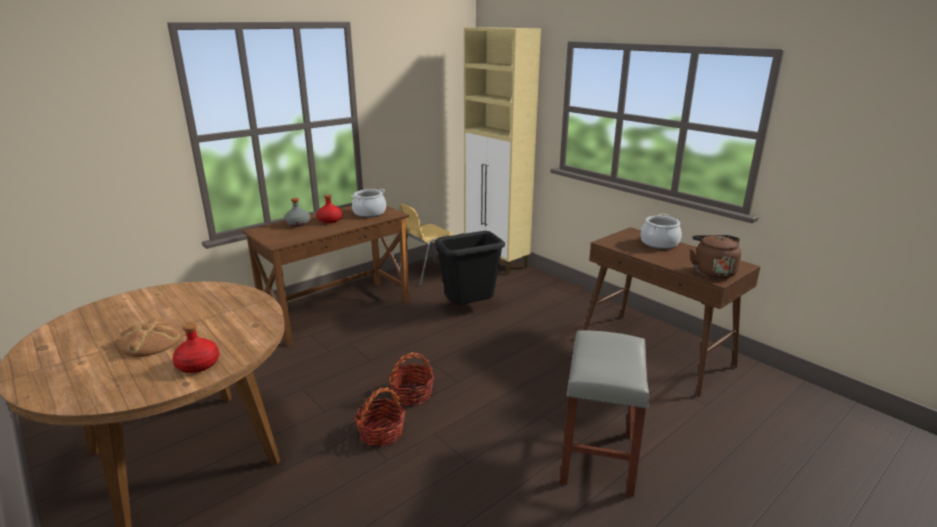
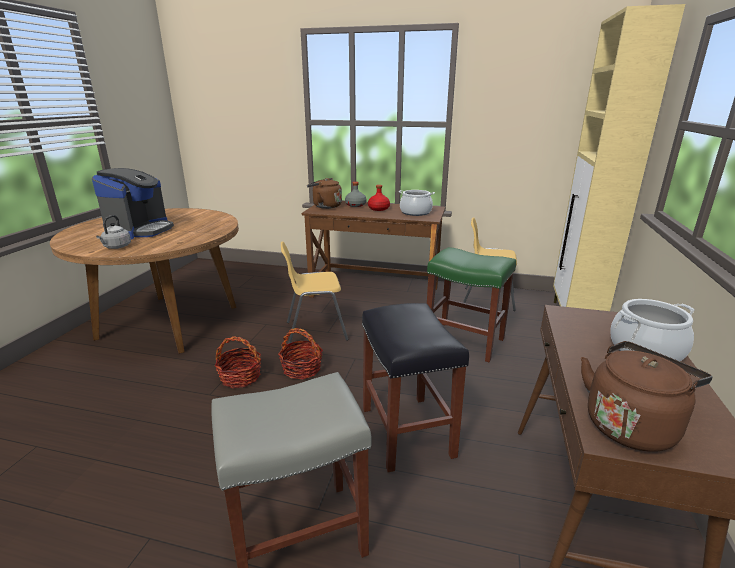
camera: 55 degrees right, 0 degrees up
bread [119,319,182,357] -> coffee machine [92,168,174,239]
red bottle [173,323,219,373] -> grey kettle [96,215,131,249]
black trash can [435,231,505,305] -> green stool [427,247,516,362]
none -> yellow chair [281,241,348,344]
none -> brown kettle [307,178,342,209]
none -> black stool [362,303,469,472]

